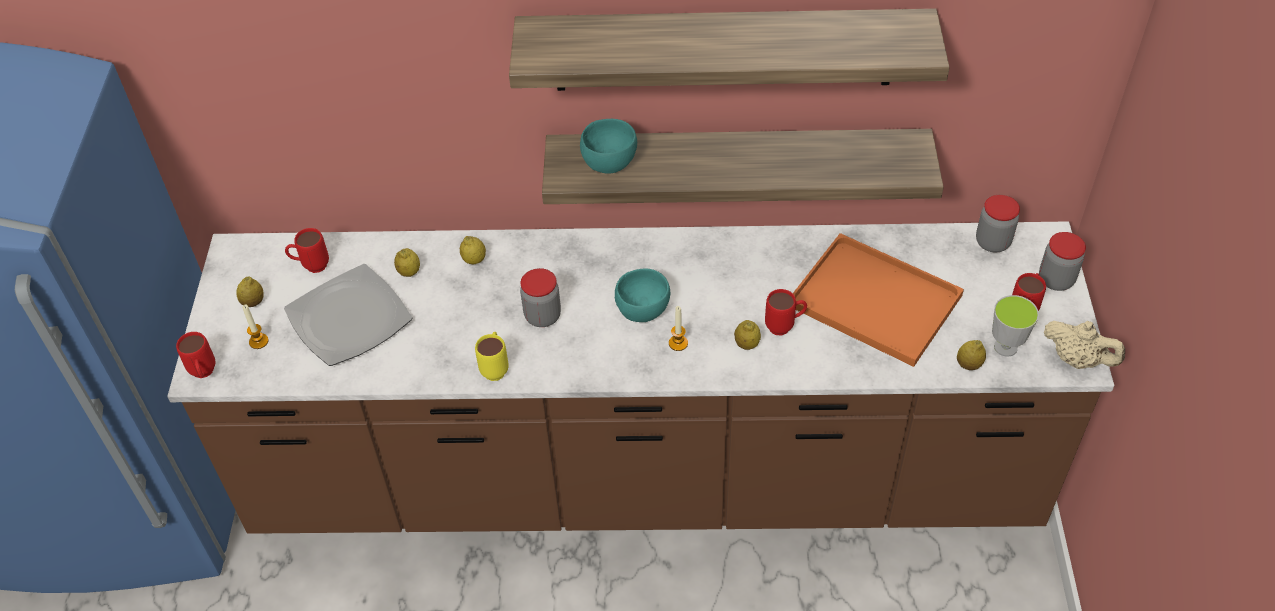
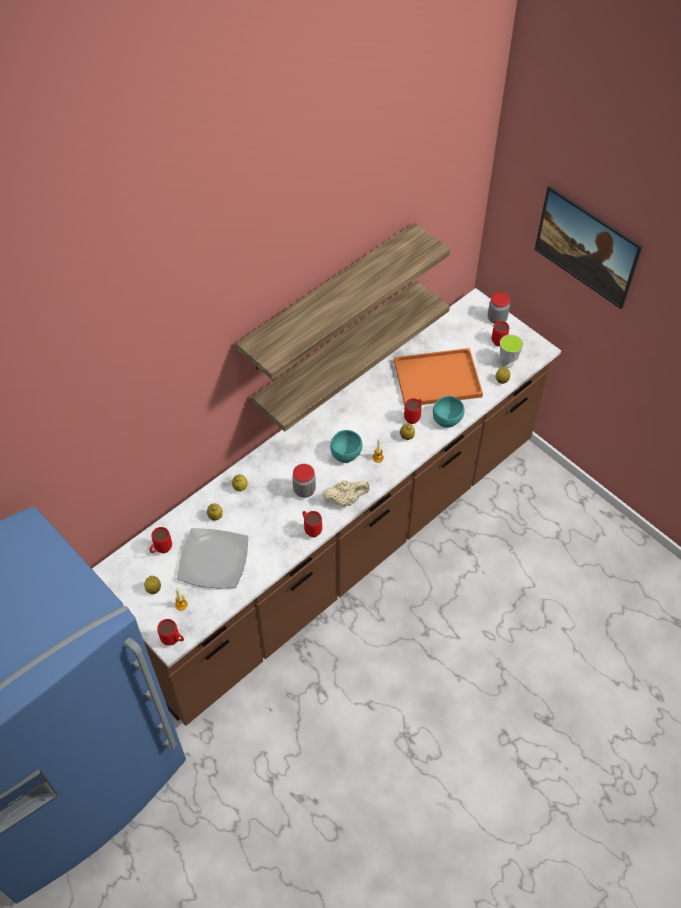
camera: 45 degrees left, 5 degrees up
yellow mug [475,332,509,381] -> red mug [303,511,322,537]
turquoise bowl [580,119,637,174] -> turquoise bowl moved to [433,396,465,428]
jar [976,195,1020,253] -> none
beige teapot [1043,321,1125,369] -> beige teapot moved to [322,480,369,506]
none -> picture [535,185,643,309]

